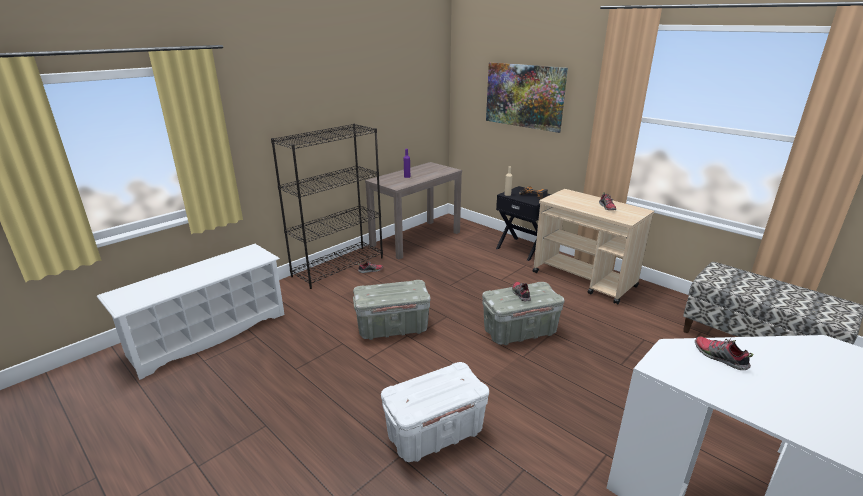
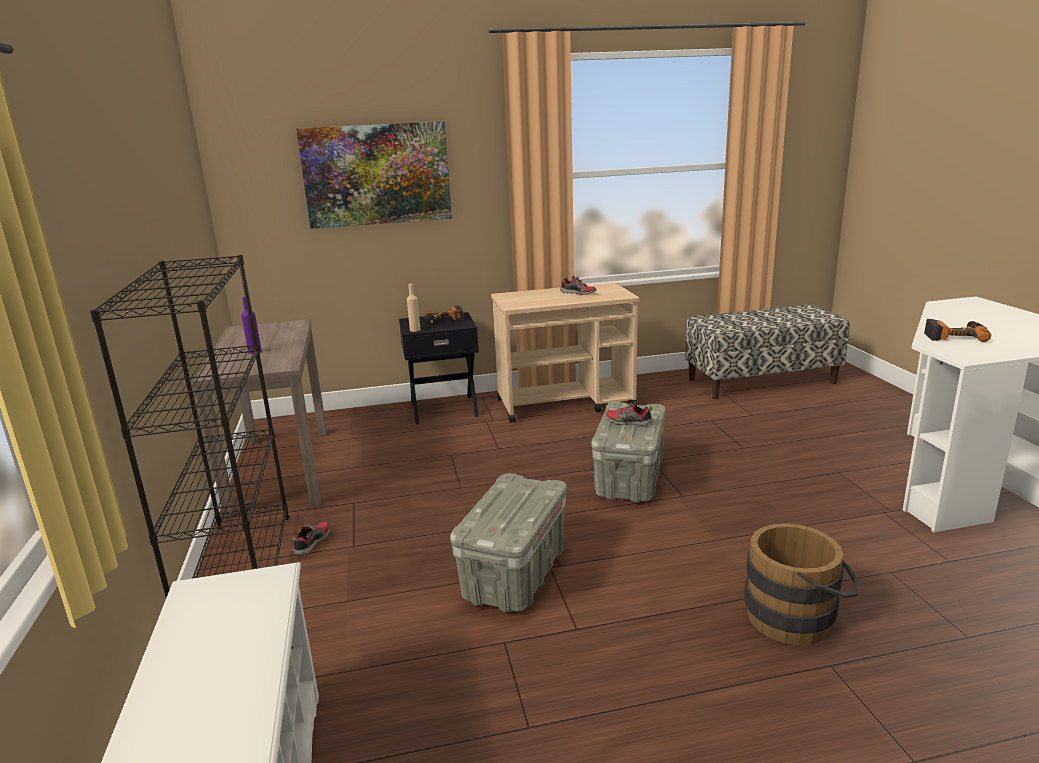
camera: 55 degrees left, 5 degrees down
white storage box [381,362,489,462] -> brown bucket [744,523,859,645]
shoe [695,336,753,370] -> power drill [924,319,991,342]

